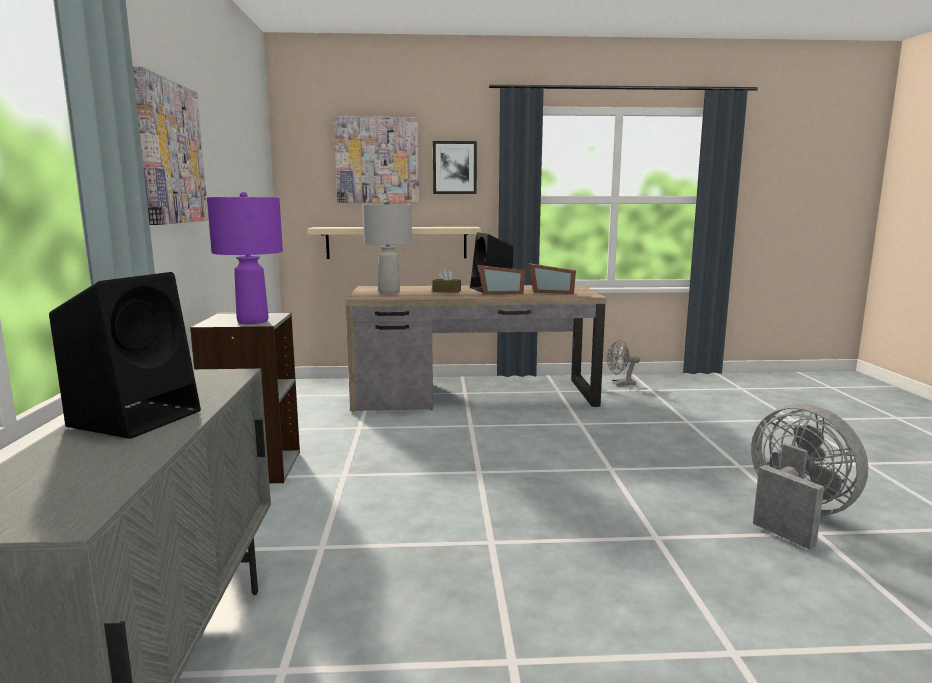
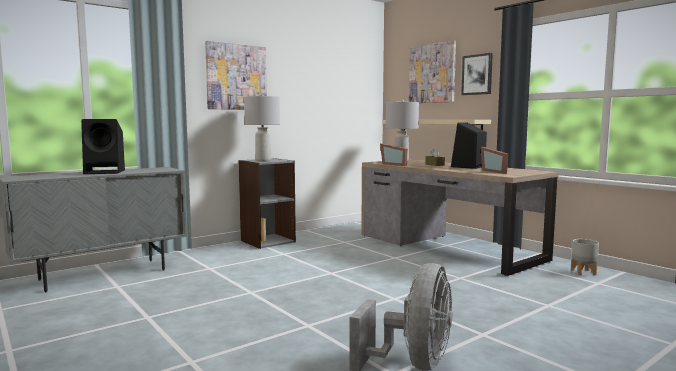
camera: 55 degrees right, 5 degrees down
purple table lamp [207,192,283,324] -> grey table lamp [244,94,280,162]
picture frame [478,265,525,295] -> picture frame moved to [380,143,408,166]
grey fan [607,340,640,386] -> grey planter [571,239,599,276]

